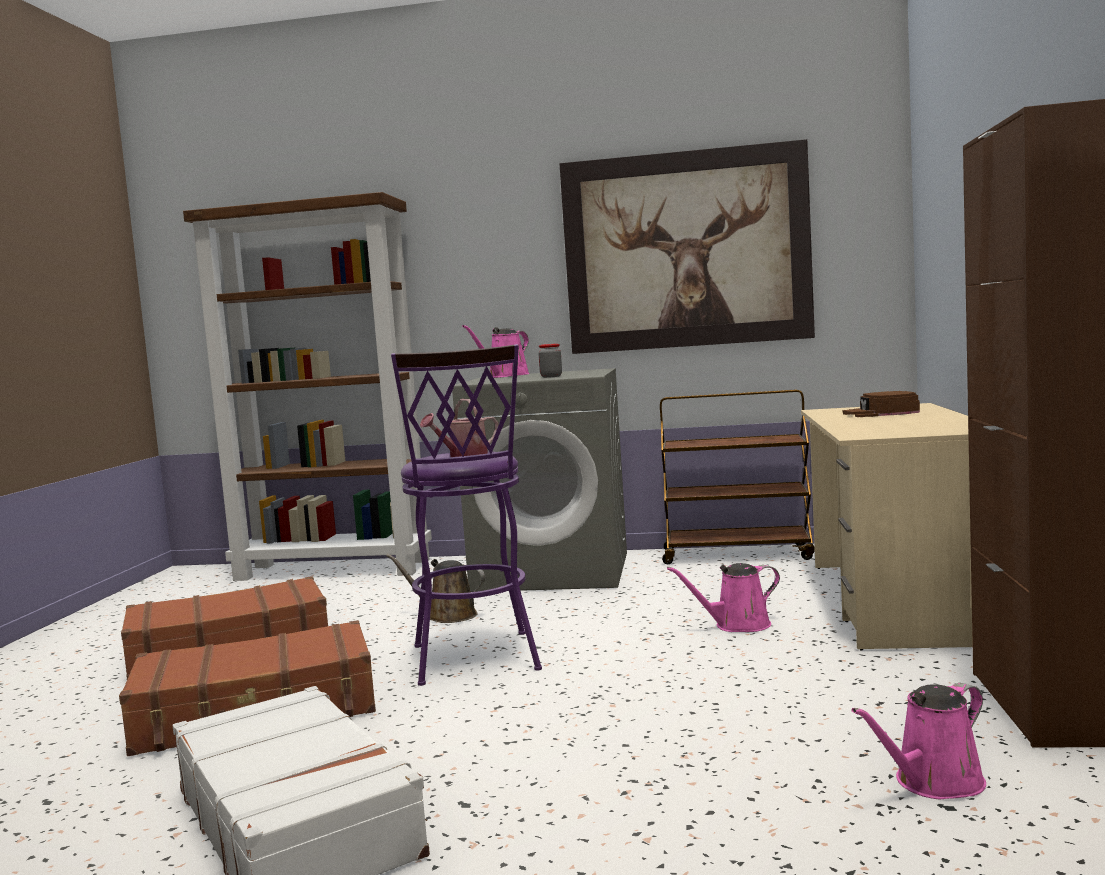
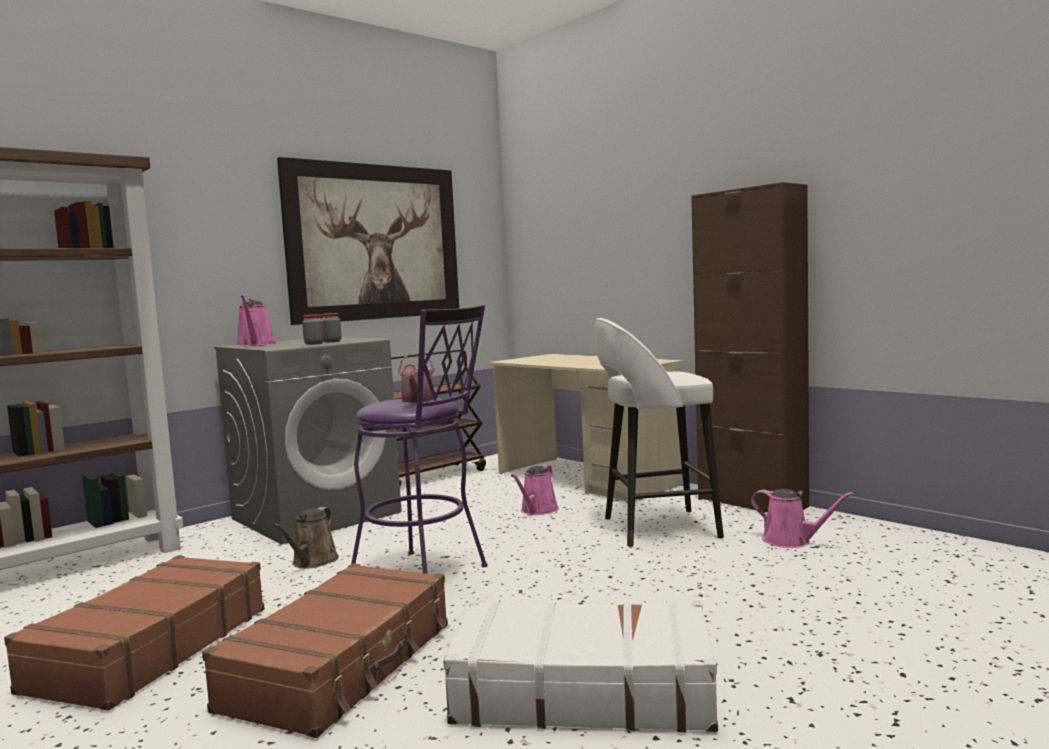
camera: 50 degrees left, 0 degrees up
brown watering can [386,554,485,623] -> brown watering can turned 45 degrees counterclockwise [273,507,339,568]
brown cap [843,391,920,417] -> none
pink watering can [851,683,986,800] -> pink watering can turned 60 degrees counterclockwise [751,489,854,548]
none -> jar [302,314,324,345]
none -> white stool [595,318,724,547]

